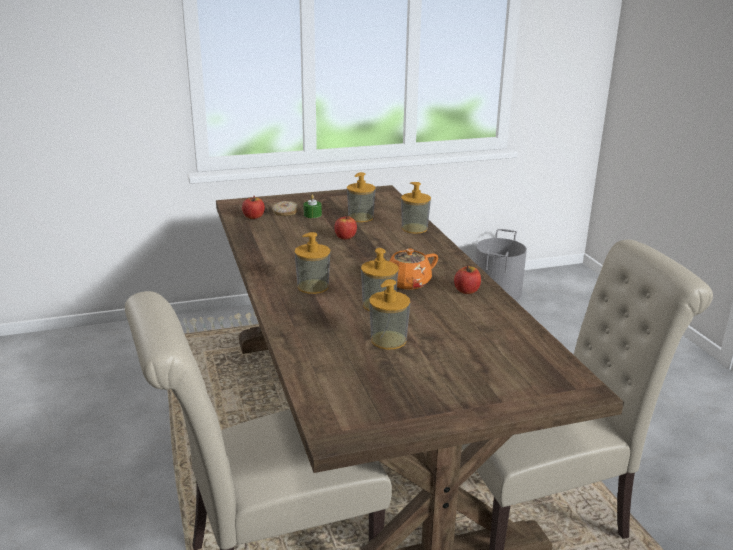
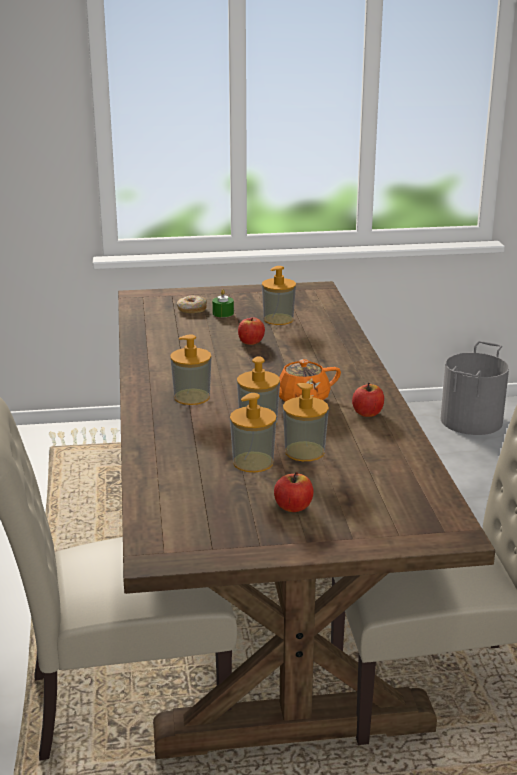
camera: 10 degrees right, 0 degrees up
apple [242,196,265,219] -> apple moved to [274,472,314,512]
soap dispenser [401,182,431,234] -> soap dispenser moved to [283,383,329,461]

